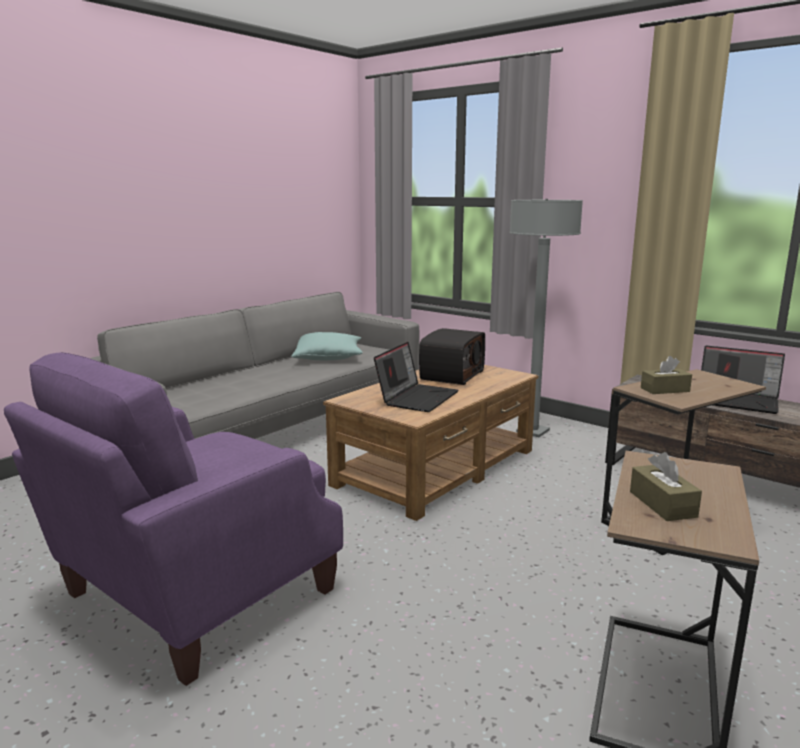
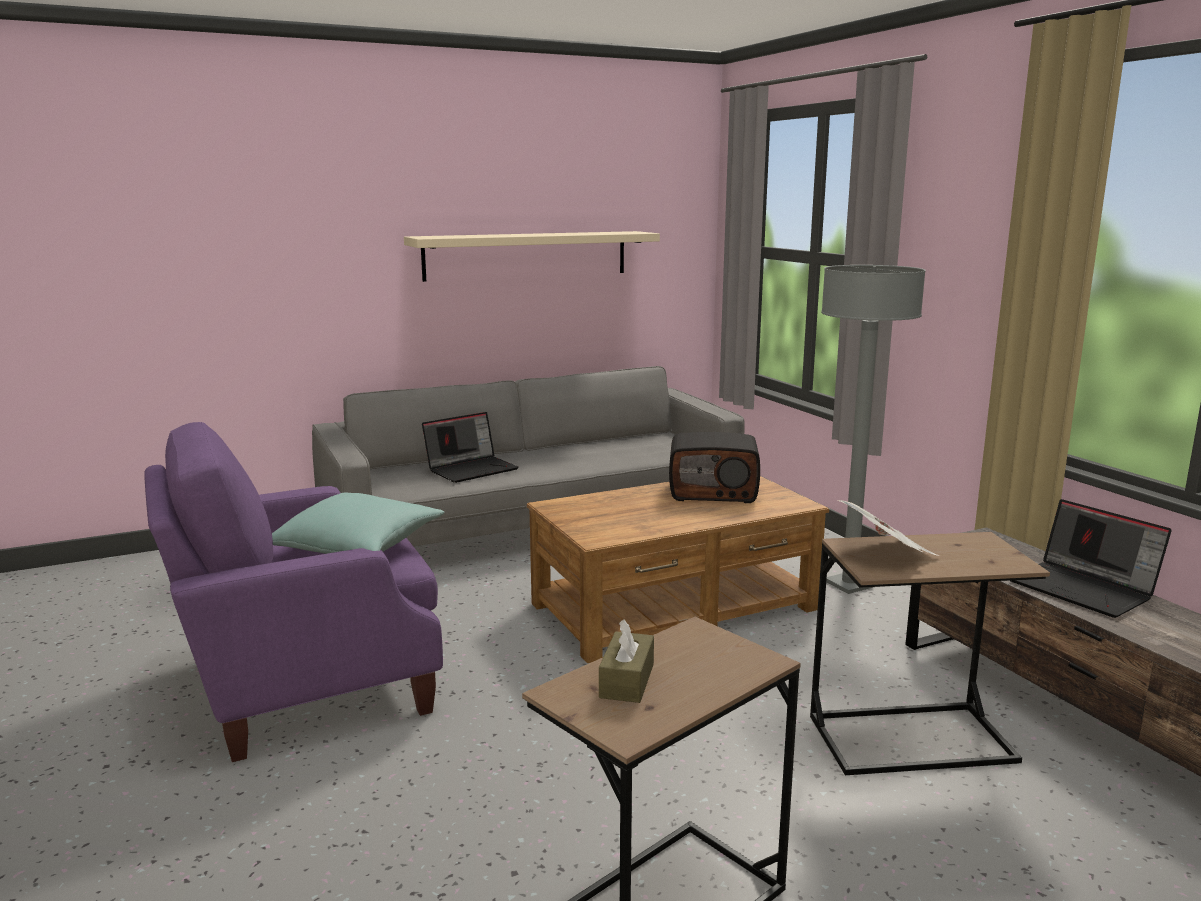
camera: 25 degrees right, 0 degrees up
turquoise pillow [291,332,363,360] -> turquoise pillow moved to [272,493,445,554]
laptop [374,342,458,412] -> laptop moved to [422,412,519,483]
radio [419,328,485,385] -> radio turned 45 degrees clockwise [669,432,760,503]
brown tissue box [641,356,692,394] -> newspaper [838,500,940,556]
none -> beige shelf [404,231,660,282]

